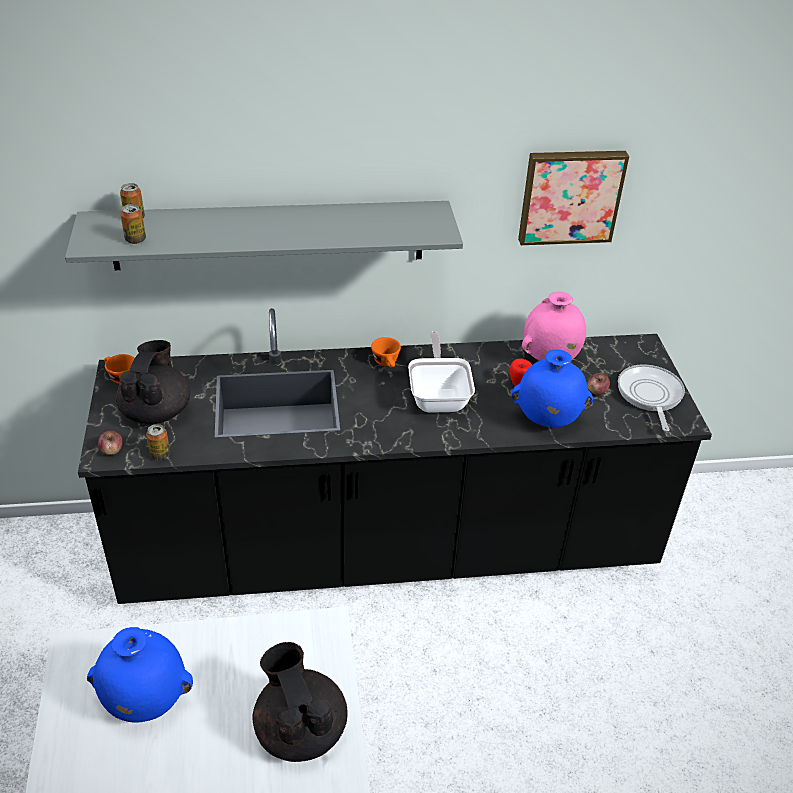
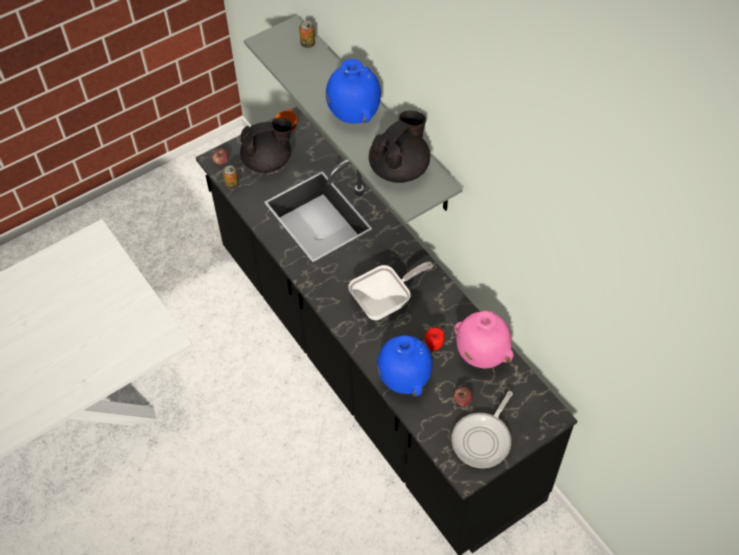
camera: 65 degrees right, 15 degrees up
blue vase [87,627,193,723] -> blue vase moved to [326,59,381,123]
can [120,204,146,244] -> none
black teapot [252,642,348,762] -> black teapot moved to [369,111,430,183]
orange cup [371,337,401,367] -> none
picture [518,151,629,245] -> none
frying pan [618,364,685,432] -> frying pan turned 150 degrees clockwise [451,391,513,468]

